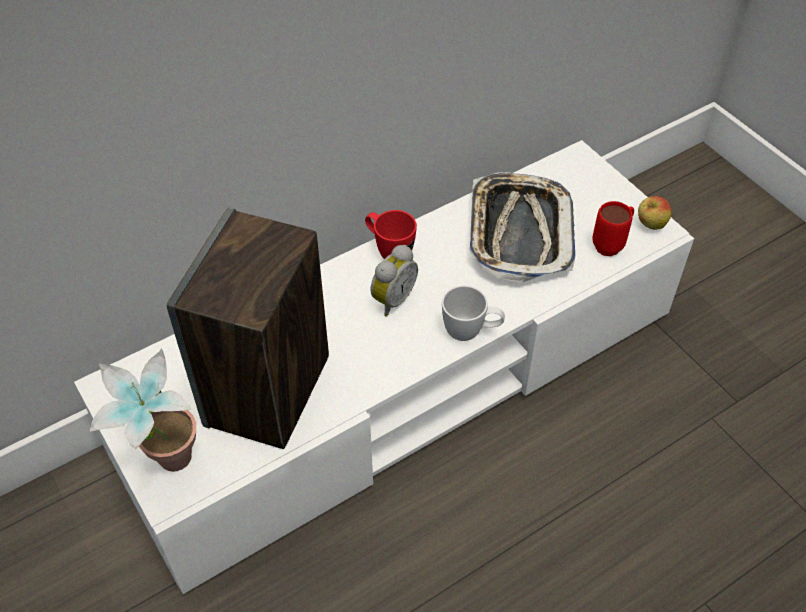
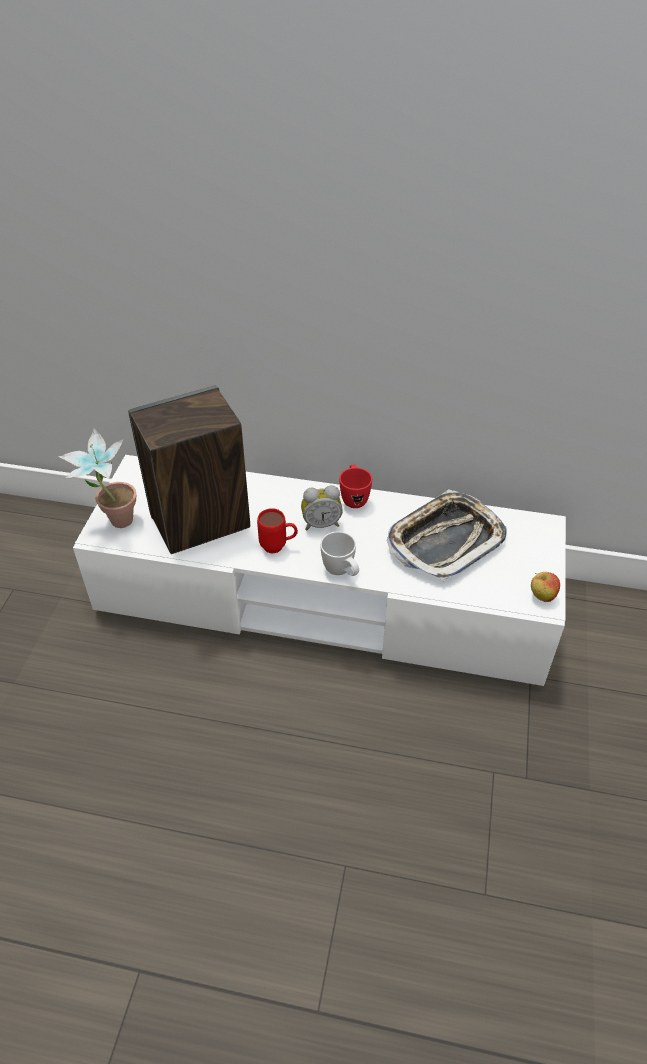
camera: 45 degrees right, 5 degrees down
red mug [592,201,634,256] -> red mug moved to [257,508,298,553]

